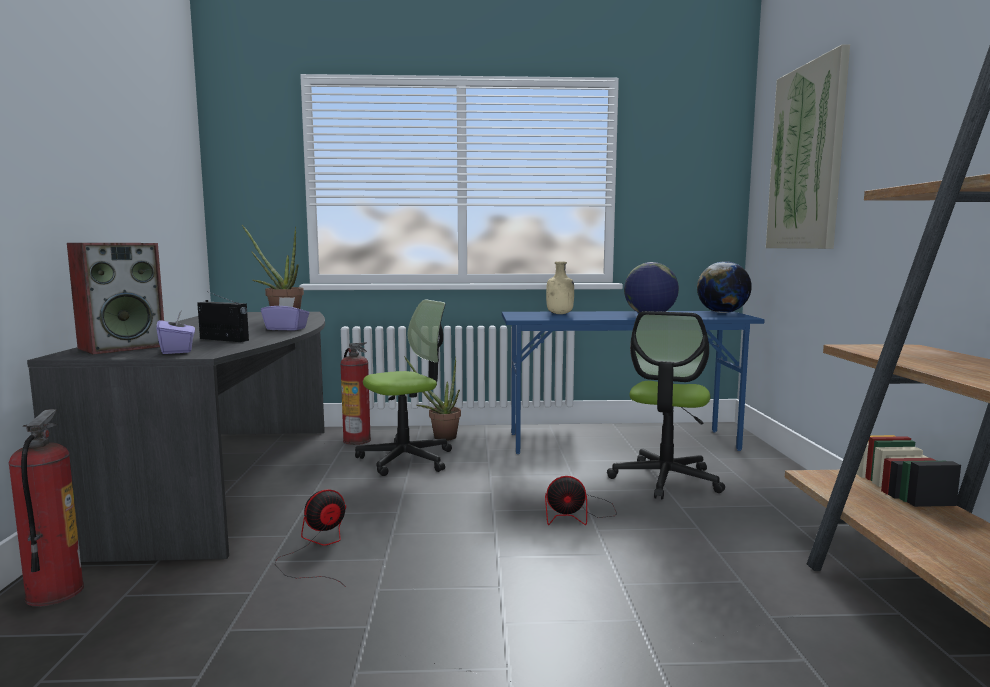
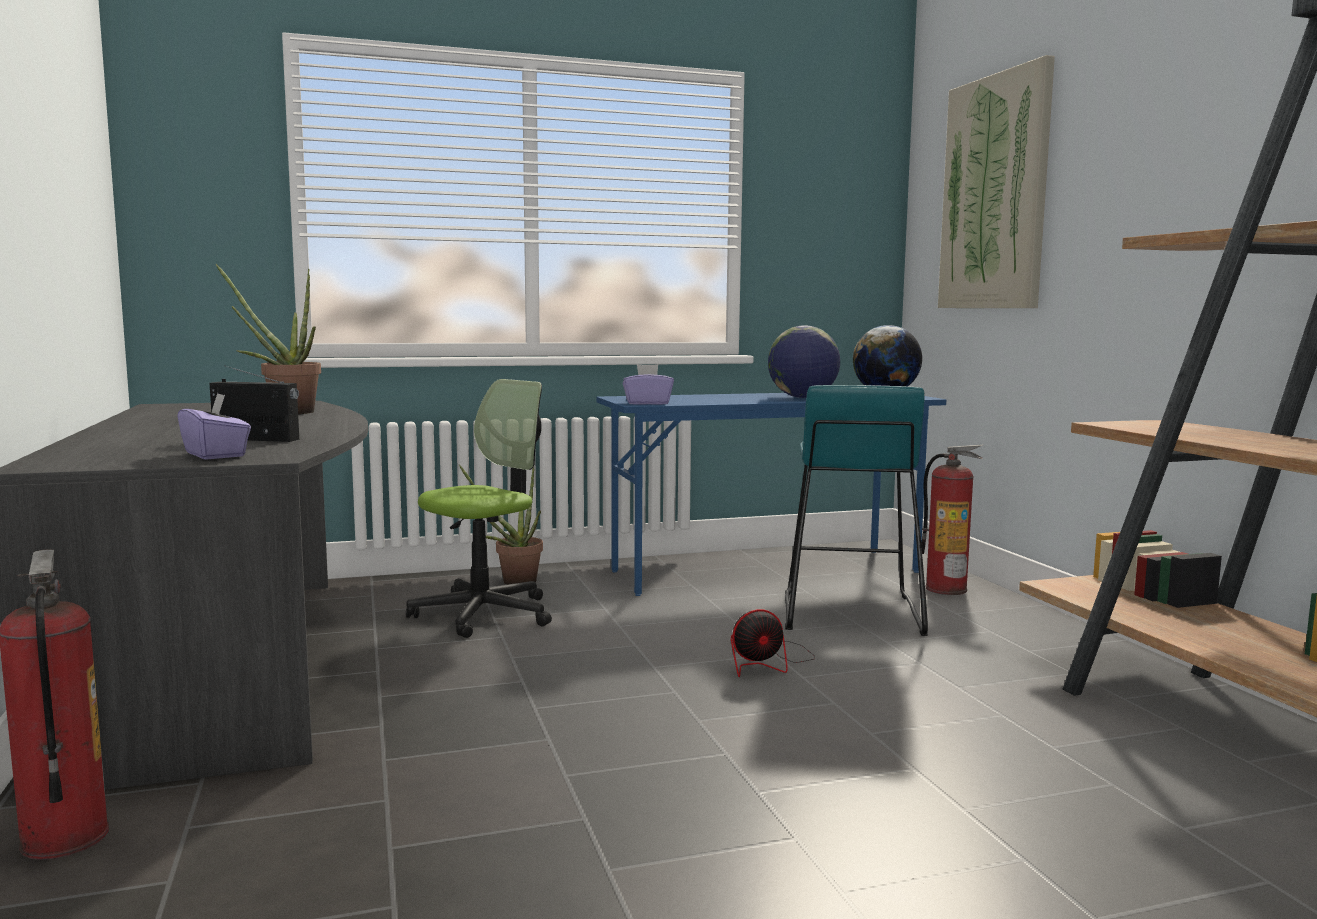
camera: 15 degrees left, 0 degrees up
speaker [67,243,164,355] -> none
purple tissue box [261,297,309,331] -> purple tissue box moved to [623,365,674,405]
fan [275,489,346,587] -> none
fire extinguisher [340,342,371,445] -> fire extinguisher moved to [921,445,983,595]
beige bottle [546,262,574,314] -> none
office chair [607,311,725,500] -> turquoise stool [785,385,928,636]

